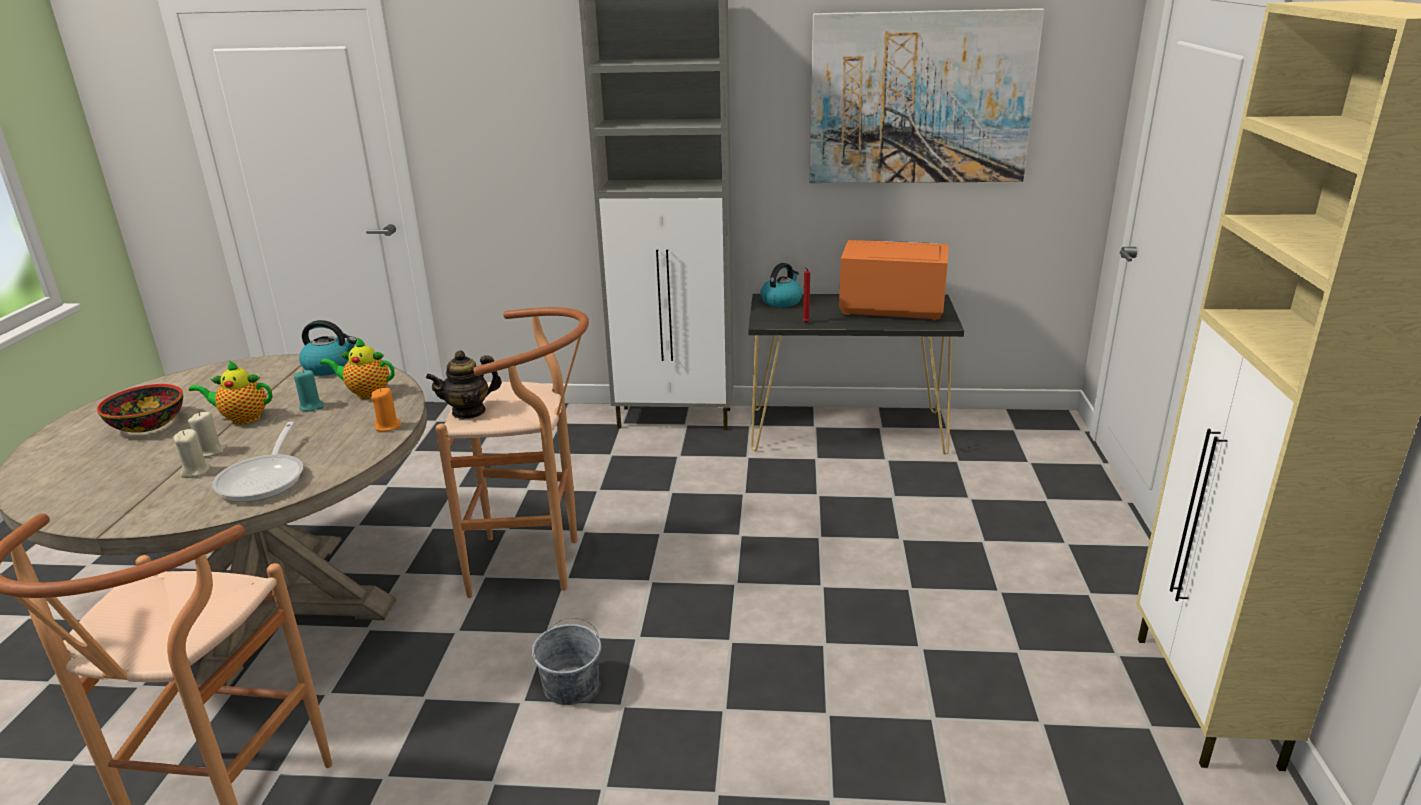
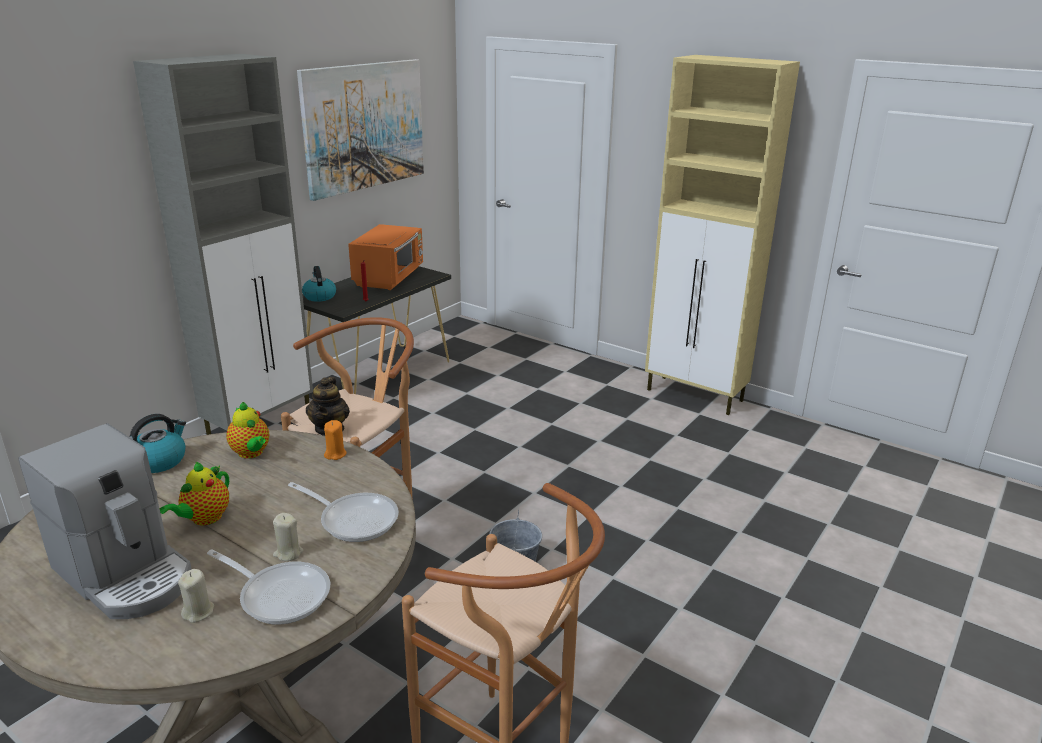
camera: 60 degrees left, 0 degrees up
bowl [97,384,183,433] -> coffee machine [18,423,192,619]
beige candle [188,412,227,457] -> beige candle moved to [178,569,214,623]
turquoise candle [294,370,324,412] -> none
teapot [320,337,395,399] -> teapot turned 75 degrees counterclockwise [226,402,269,459]
orange microwave [839,240,949,320] -> orange microwave turned 150 degrees clockwise [348,224,423,290]
none -> frying pan [207,549,330,624]

